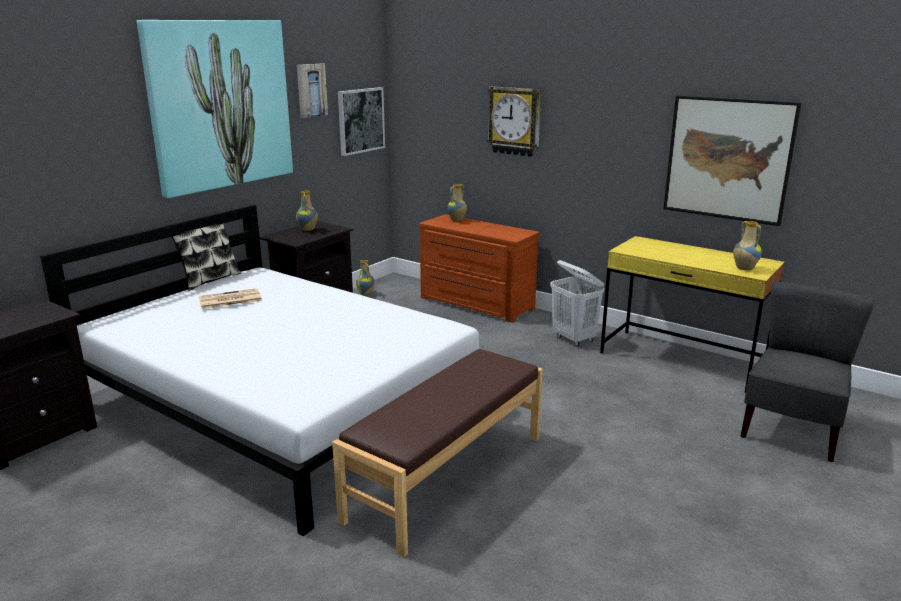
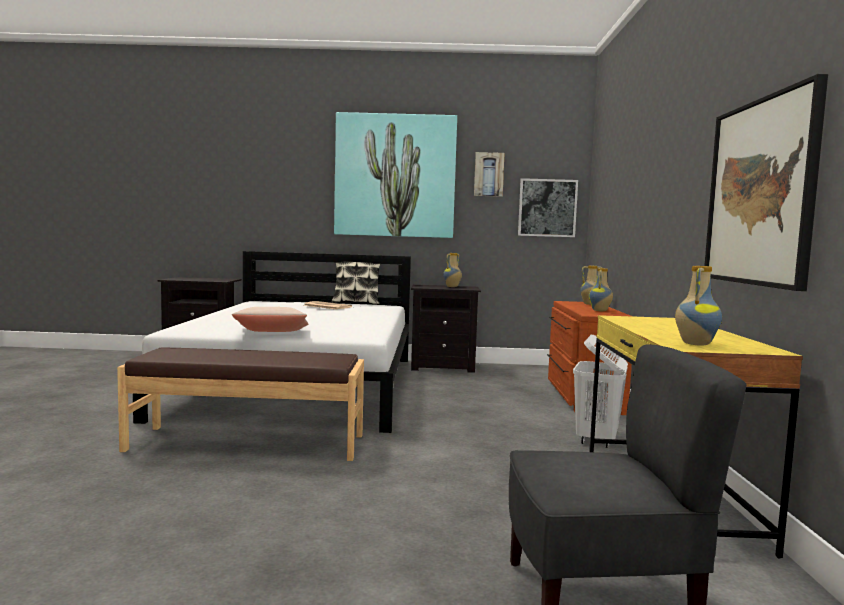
camera: 55 degrees right, 15 degrees down
vase [356,260,375,295] -> vase moved to [589,268,613,311]
wall clock [487,86,541,157] -> none
none -> beige pillow [232,307,308,332]

